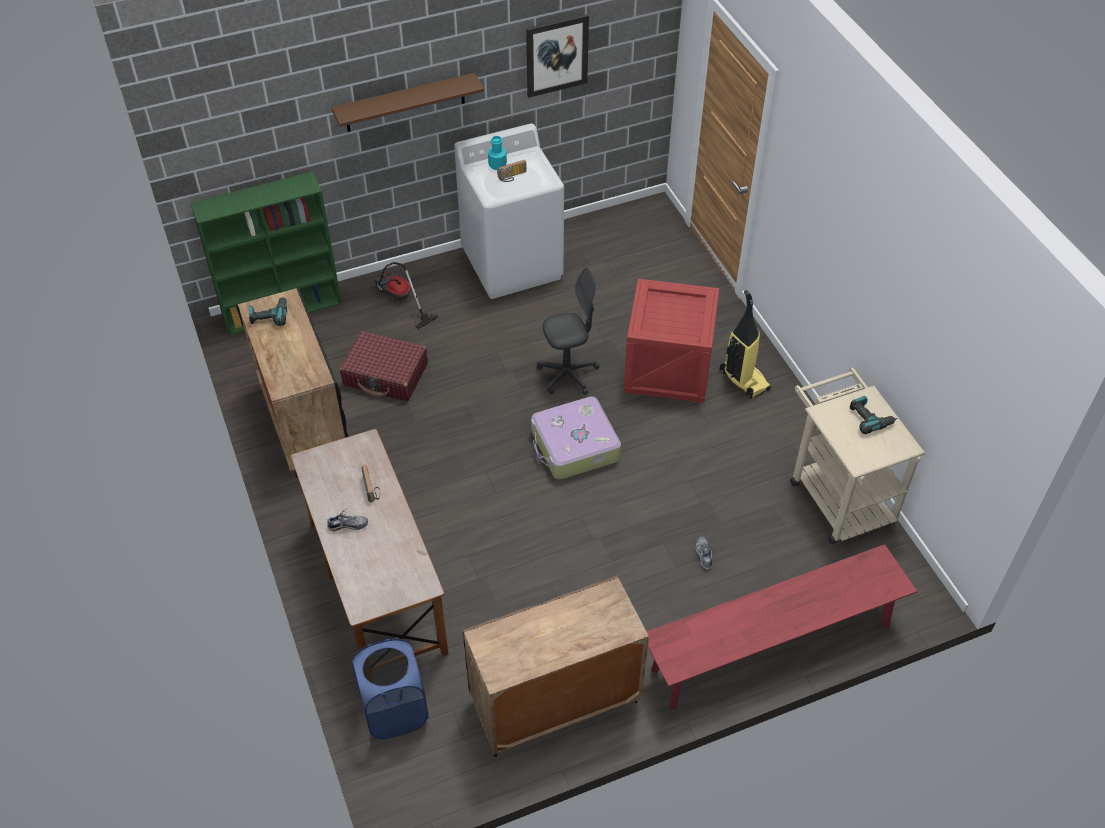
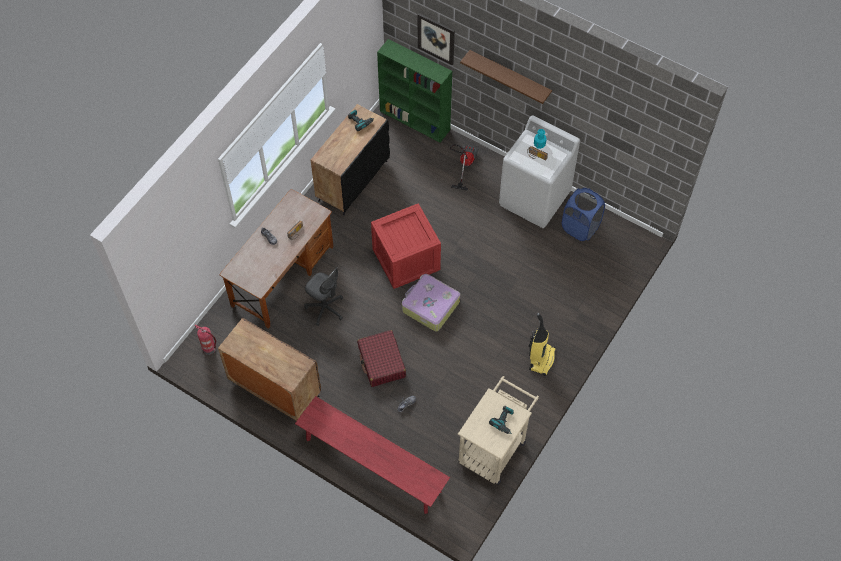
camera: 55 degrees right, 10 degrees up
red suitcase [340,331,428,401] -> red suitcase moved to [357,330,406,387]
blue laundry basket [352,639,429,739] -> blue laundry basket moved to [562,188,605,241]
picture [526,14,589,98] -> picture moved to [418,13,455,65]
grey office chair [537,267,600,395] -> grey office chair moved to [304,267,343,326]
crate [624,279,719,403] -> crate moved to [371,203,441,289]
none -> fire extinguisher [194,324,216,355]

